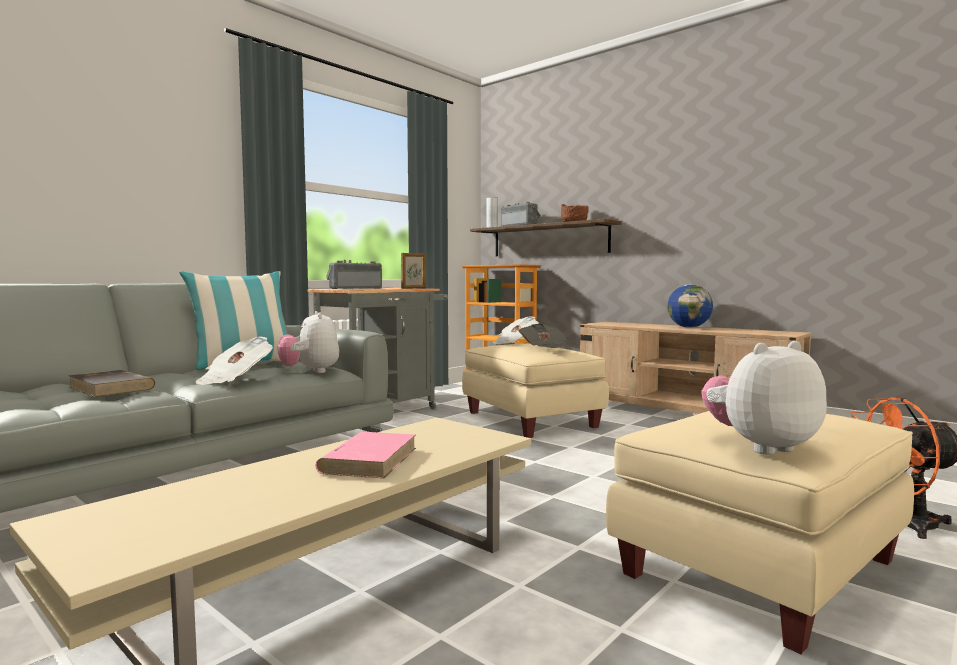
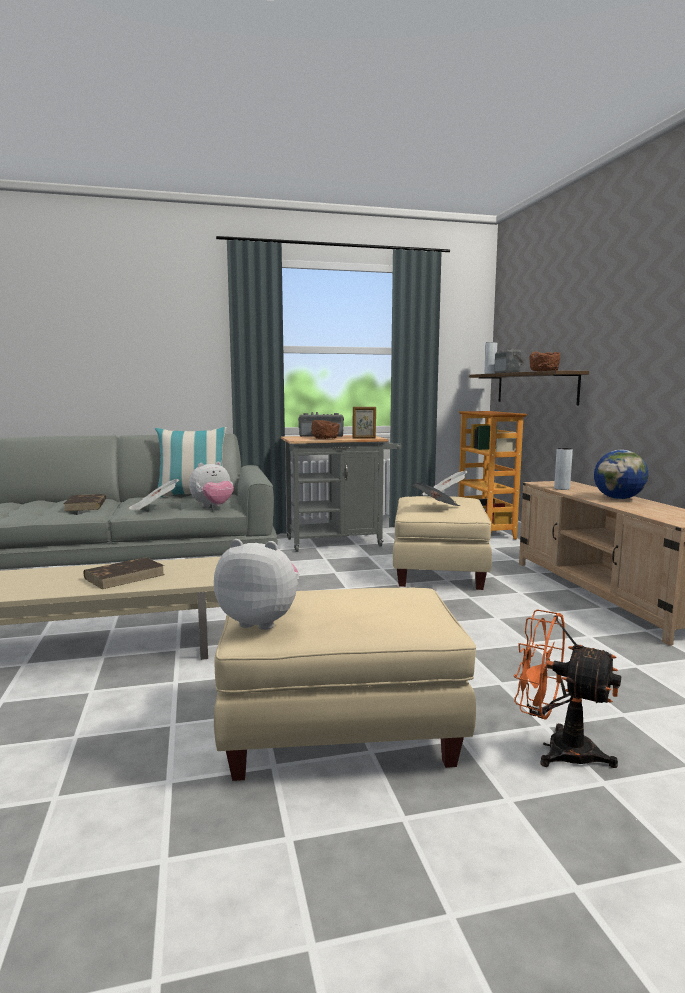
camera: 35 degrees right, 5 degrees up
plush toy [278,311,339,373] -> plush toy turned 135 degrees counterclockwise [189,462,234,507]
pink book [315,432,416,478] -> brown book [83,557,165,589]
none -> brown bowl [311,420,340,439]
none -> grey vase [554,448,573,490]

